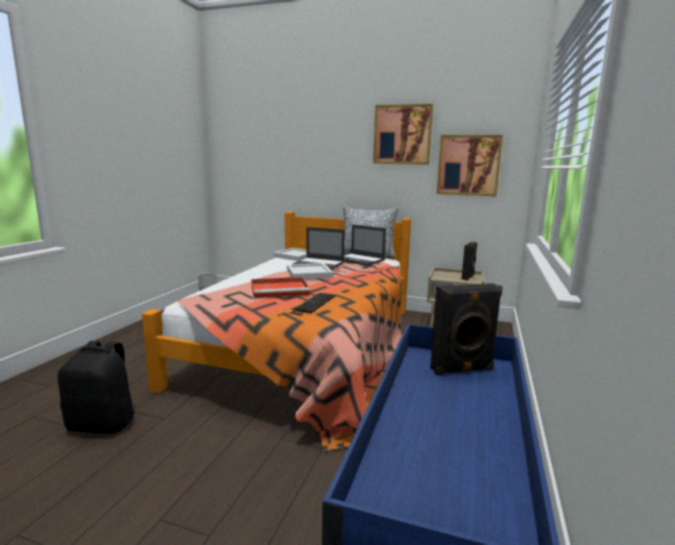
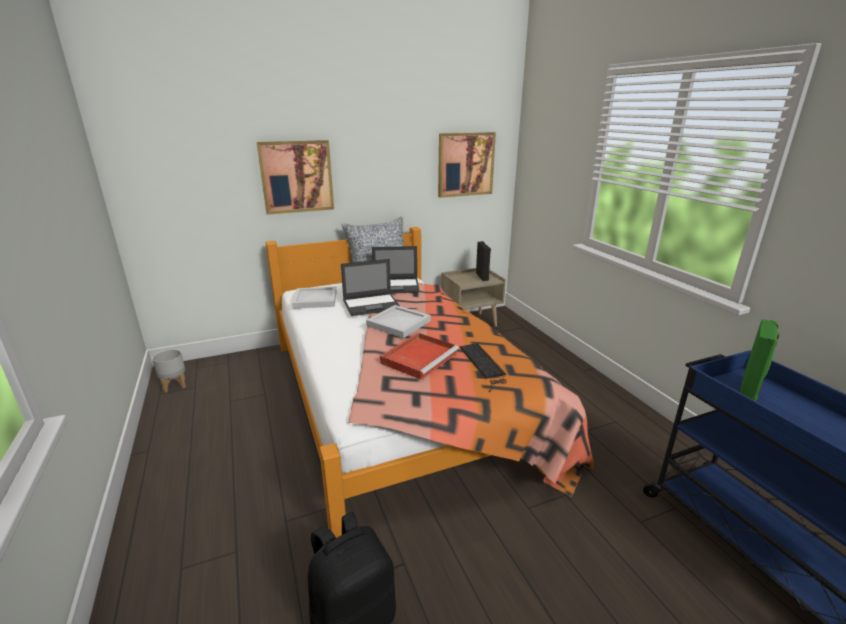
camera: 40 degrees left, 10 degrees up
picture [373,104,433,165] -> picture moved to [257,140,334,215]
black speaker [430,283,503,375] -> green speaker [740,319,779,401]

